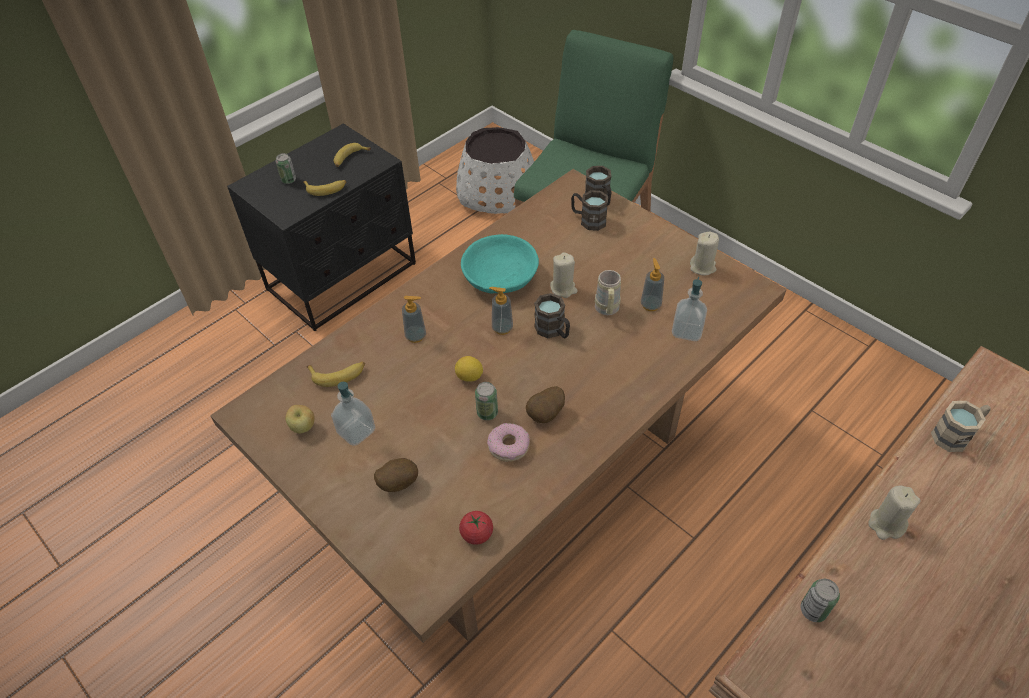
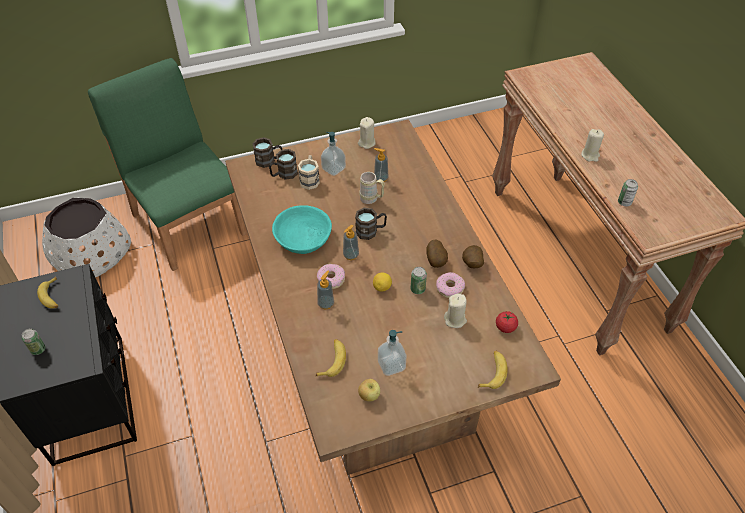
camera: 65 degrees left, 0 degrees up
banana [303,180,346,196] -> banana moved to [478,350,507,389]
potato [374,458,418,492] -> potato moved to [462,245,484,268]
beige candle [550,253,578,298] -> beige candle moved to [444,293,467,328]
soap dispenser [672,277,707,341] -> soap dispenser moved to [321,132,346,176]
beige mug [931,401,991,452] -> beige mug moved to [298,155,320,190]
none -> donut [317,264,345,289]

